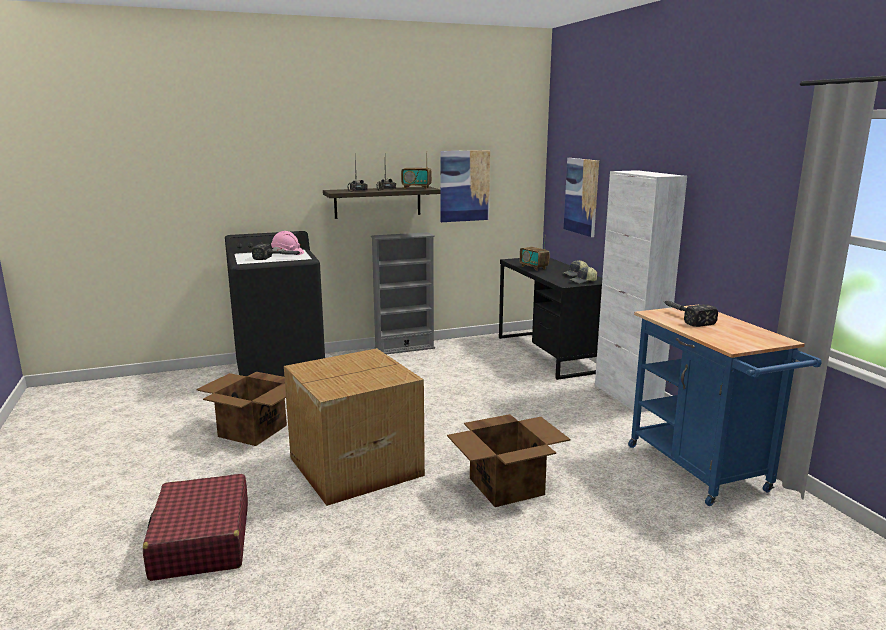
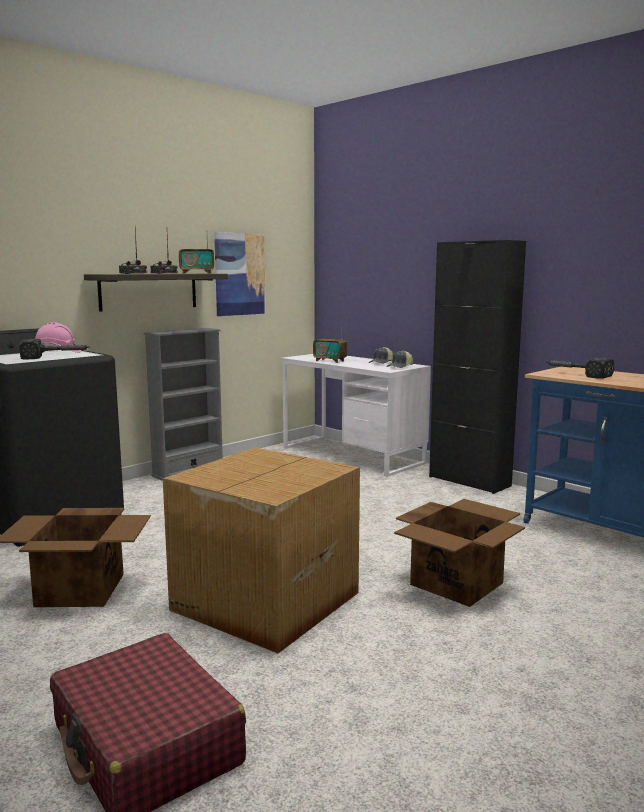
camera: 25 degrees left, 5 degrees down
black desk [499,257,602,380] -> white desk [281,354,431,477]
picture [564,158,599,237] -> none
white cabinet [595,170,687,412] -> black cabinet [429,240,526,494]

